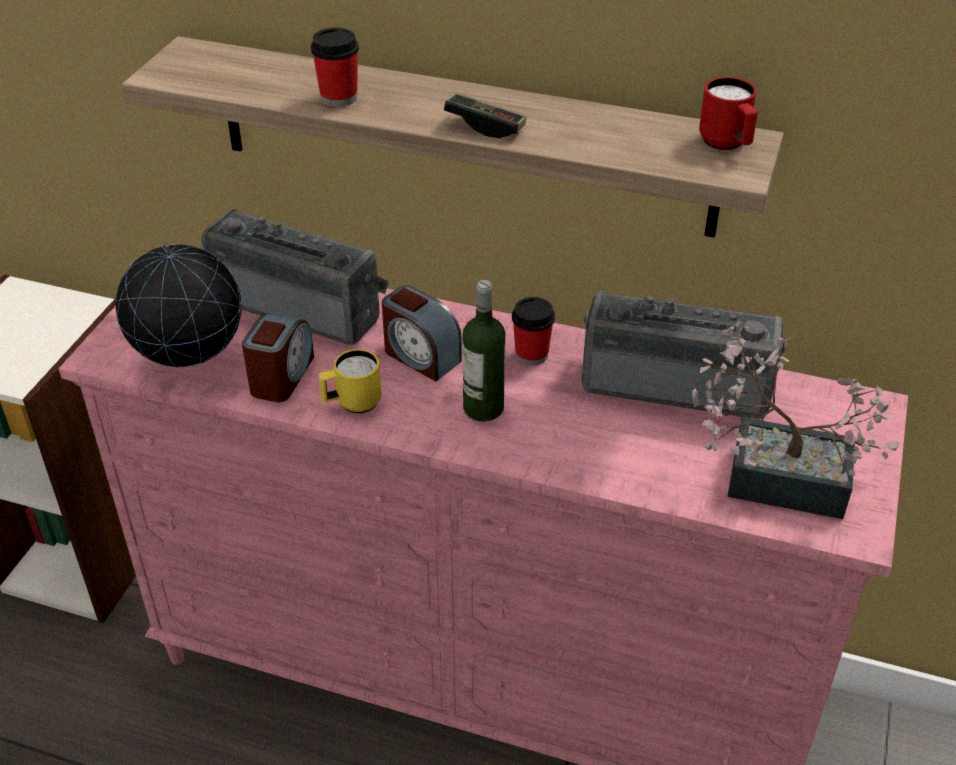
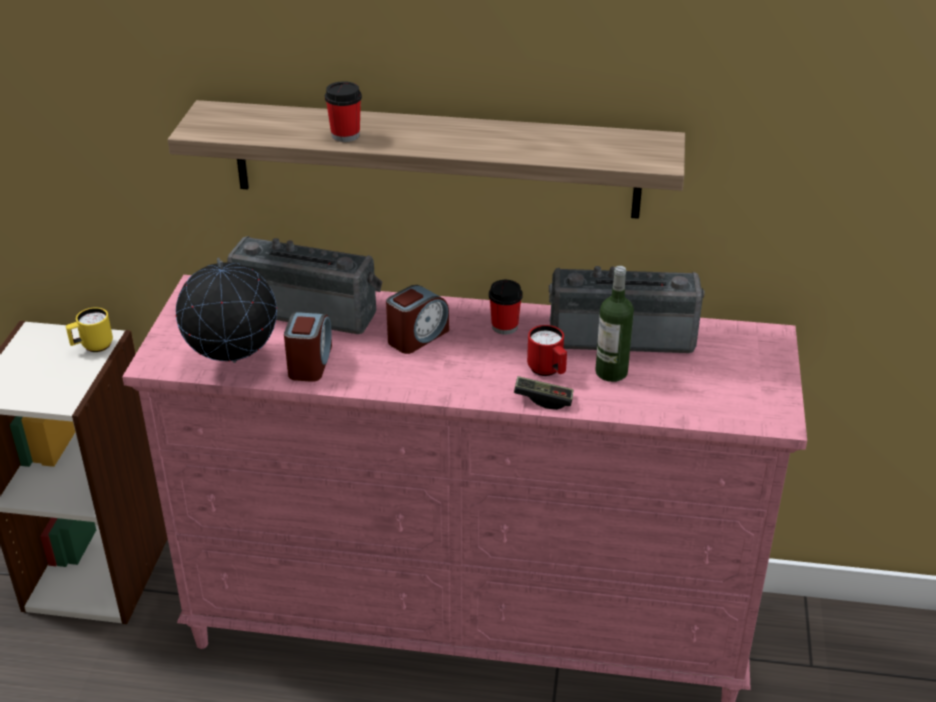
camera: 10 degrees left, 5 degrees down
yellow mug [319,349,381,413] -> yellow mug moved to [66,307,113,352]
alarm clock [382,285,462,381] -> alarm clock turned 75 degrees counterclockwise [386,285,449,354]
game controller [444,93,527,138] -> game controller moved to [514,376,573,410]
bottle [462,280,505,422] -> bottle moved to [595,266,634,382]
potted plant [692,321,900,519] -> none
red mug [699,77,758,150] -> red mug moved to [527,325,567,376]

